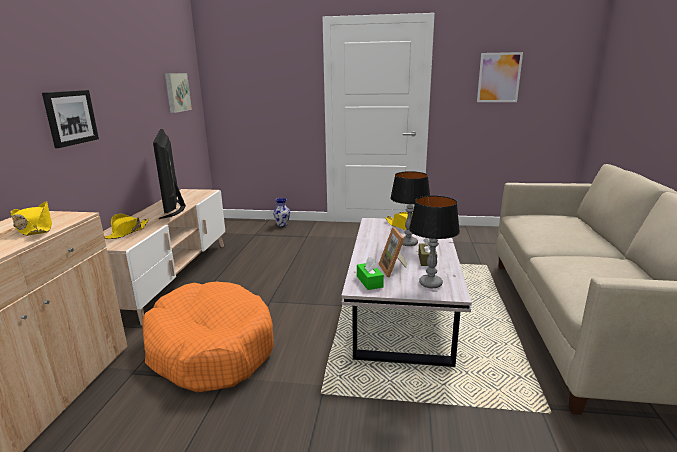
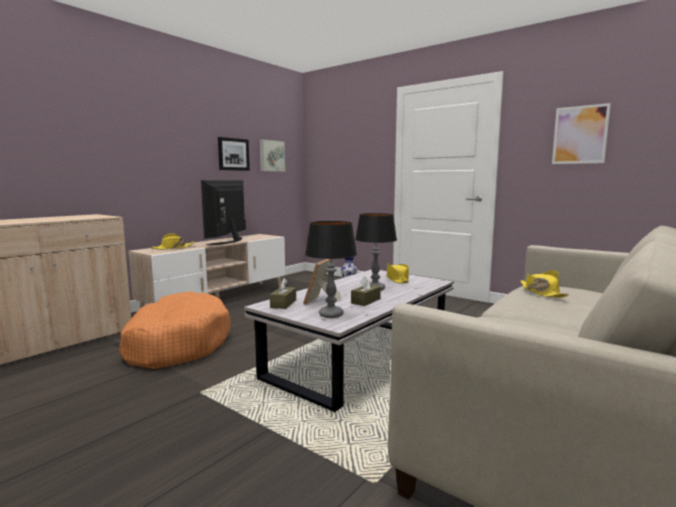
camera: 30 degrees right, 10 degrees down
yellow hat [10,201,52,236] -> yellow hat moved to [521,270,569,297]
picture [42,90,99,148] -> picture moved to [218,137,250,171]
green tissue box [357,257,384,290] -> brown tissue box [270,278,296,309]

